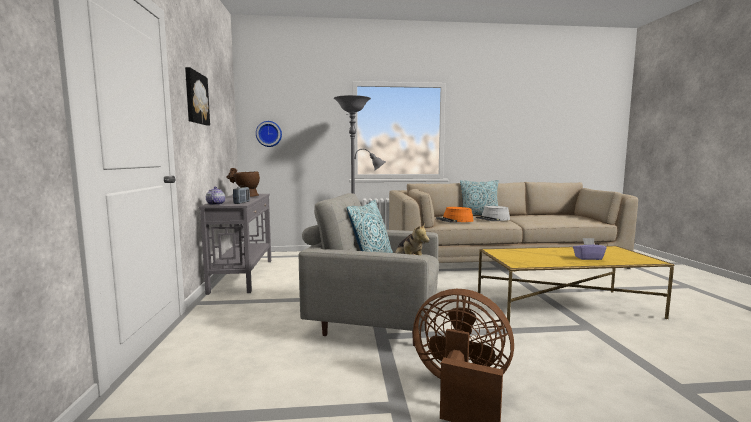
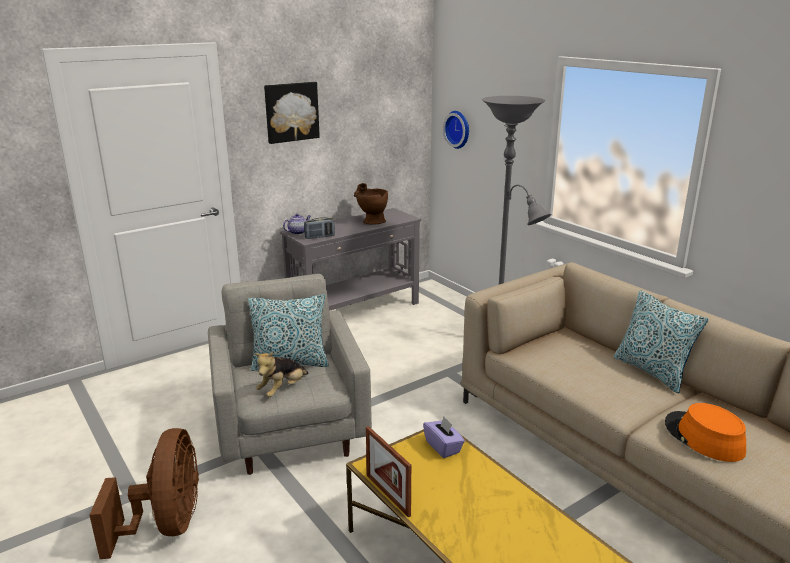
camera: 60 degrees right, 15 degrees up
orange hat [436,207,474,222] -> orange hat moved to [665,403,746,462]
grey hat [475,206,510,221] -> none
purple tissue box [573,238,606,260] -> purple tissue box moved to [423,416,465,458]
none -> picture frame [366,426,411,518]

